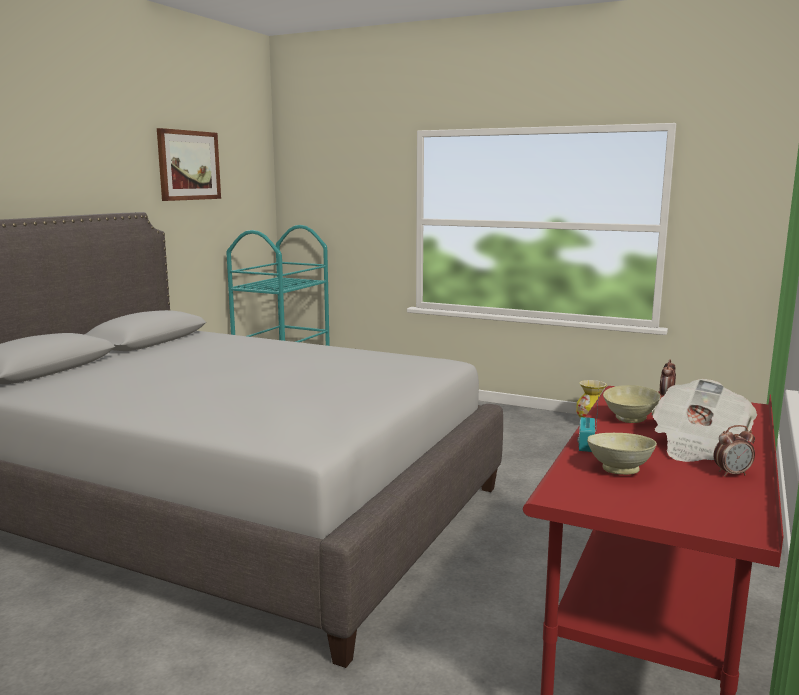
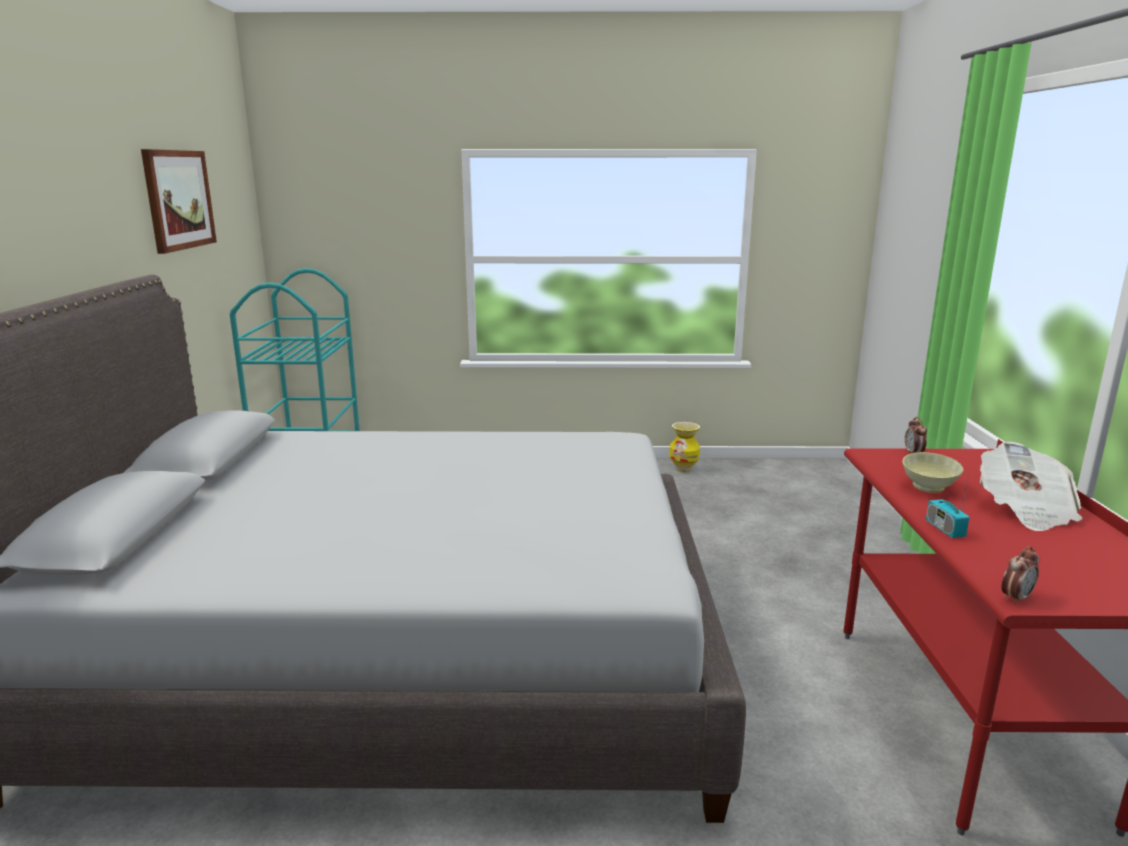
camera: 25 degrees left, 5 degrees up
beige bowl [587,433,657,475] -> none
alarm clock [714,425,755,477] -> alarm clock moved to [1001,546,1040,605]

